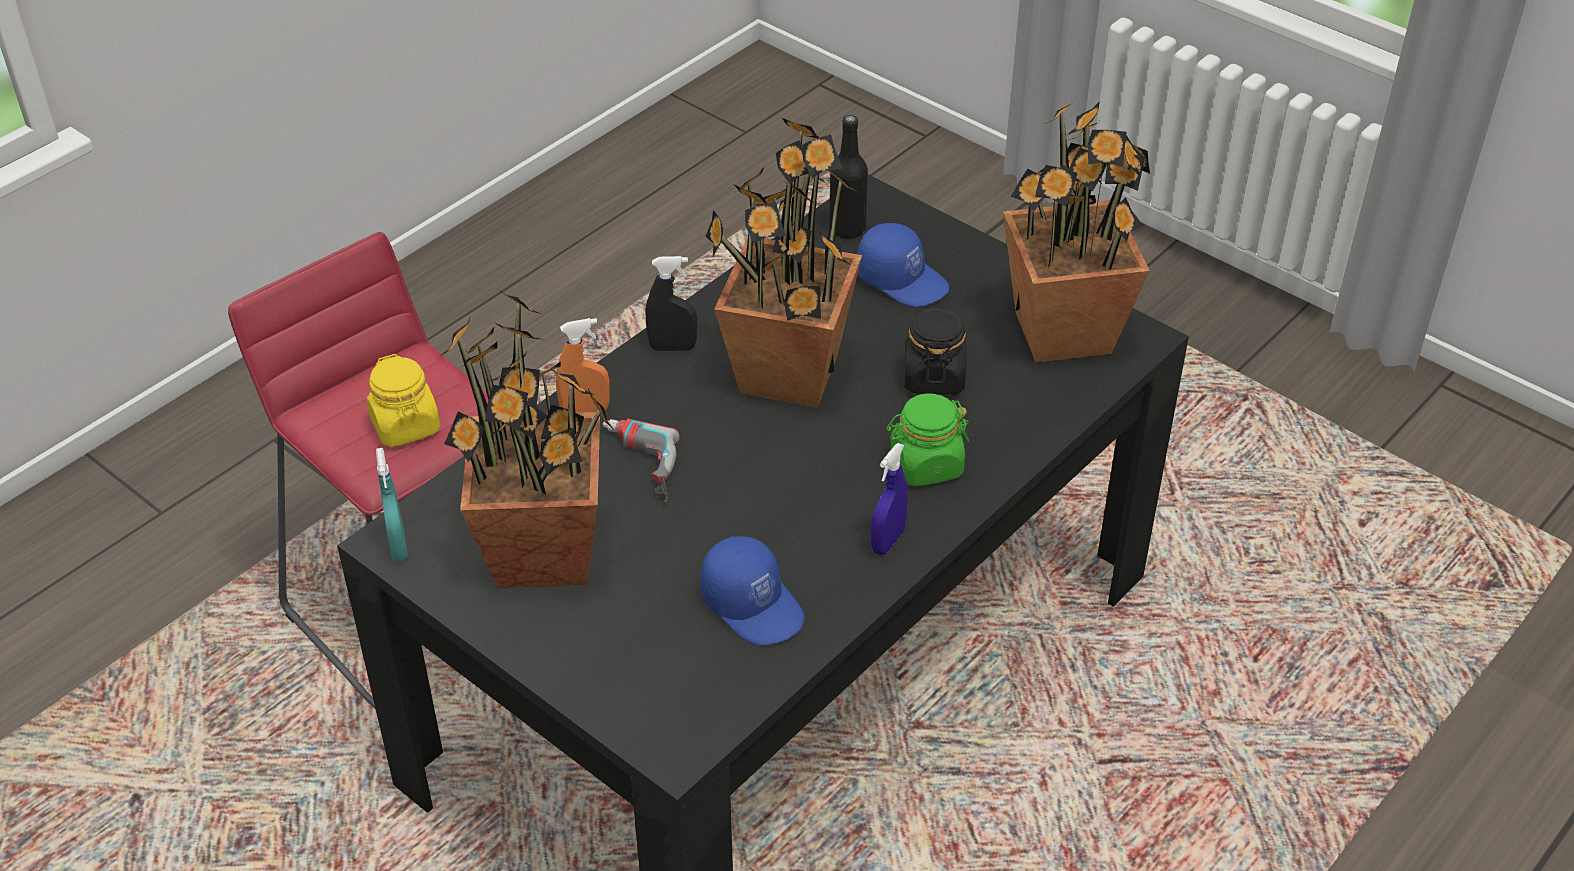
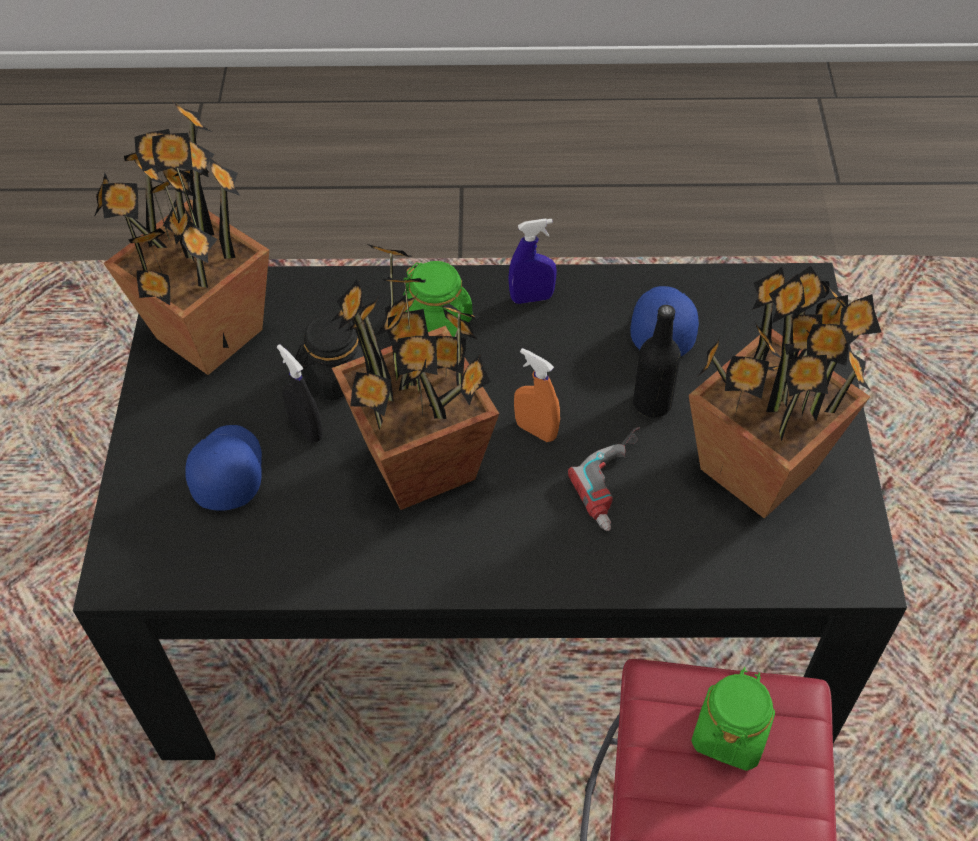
camera: 130 degrees left, 10 degrees up
yellow jar [366,354,440,447] -> green jar [691,667,775,771]
turquoise spray bottle [376,448,408,562] -> none
orange spray bottle [556,318,610,413] -> orange spray bottle moved to [514,348,560,442]
black spray bottle [646,256,697,351] -> black spray bottle moved to [277,344,323,443]
black bottle [829,115,868,239] -> black bottle moved to [633,305,681,418]

